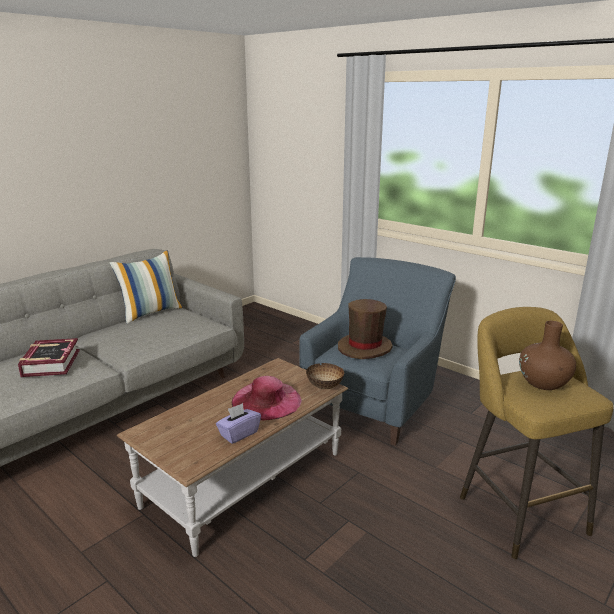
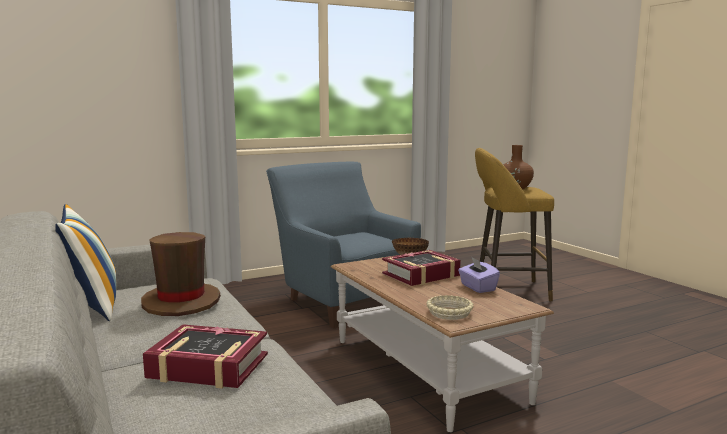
camera: 70 degrees left, 10 degrees down
pink hat [232,376,302,420] -> book [382,250,461,286]
brown hat [338,299,393,359] -> brown hat moved to [141,232,220,316]
none -> beige bowl [426,295,474,320]

